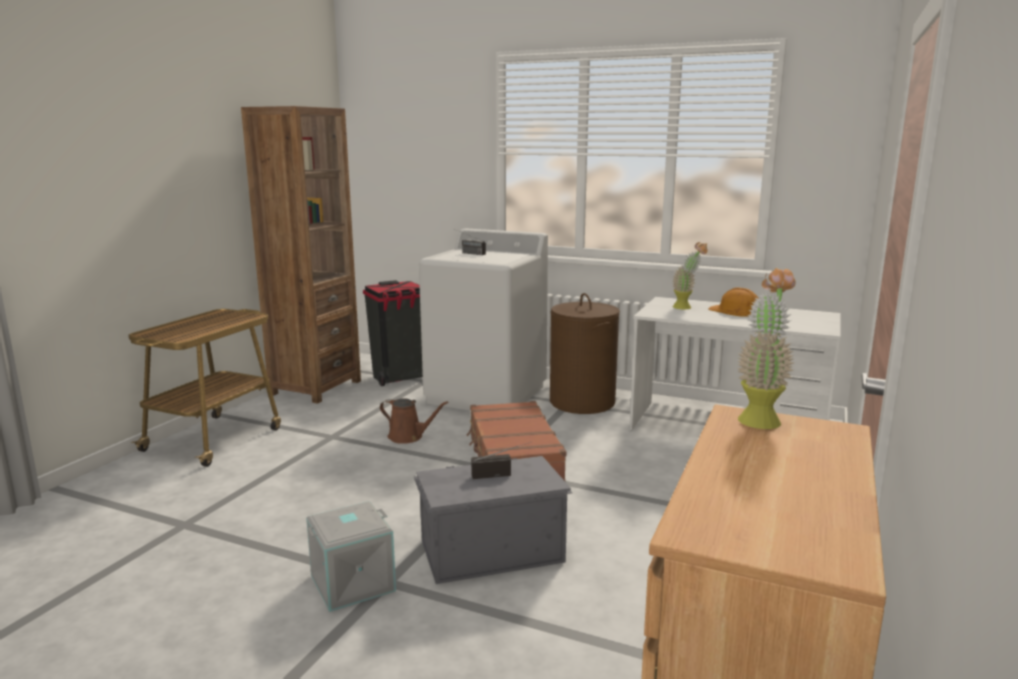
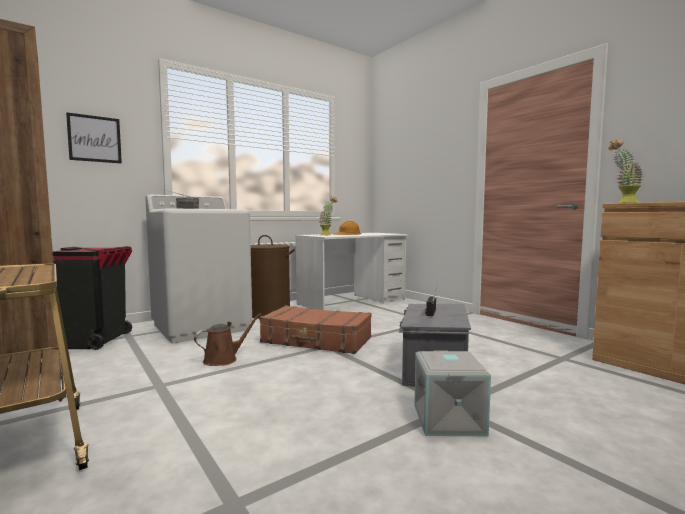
camera: 60 degrees left, 10 degrees down
none -> picture [66,112,122,164]

